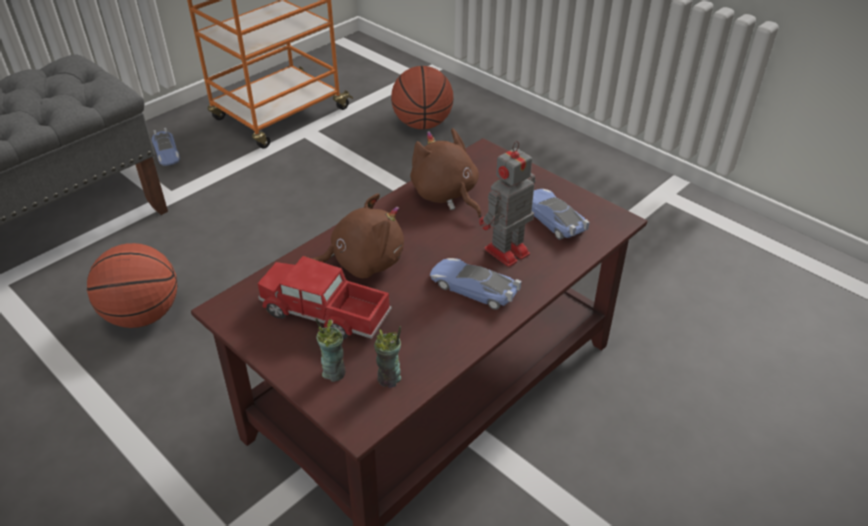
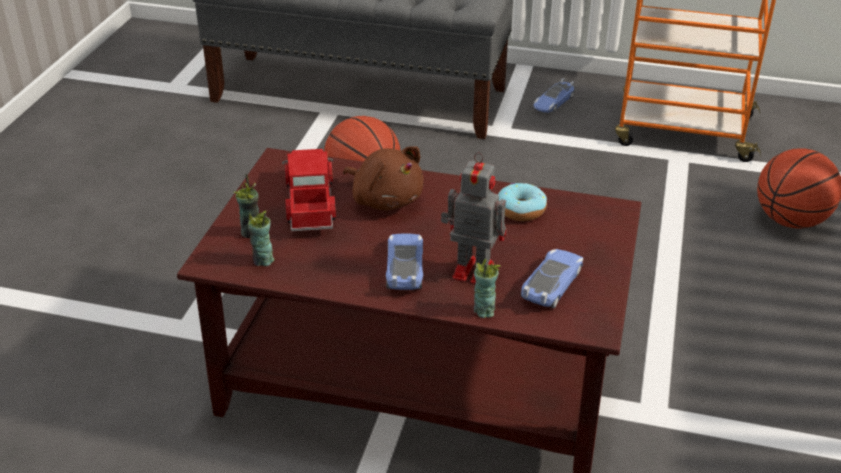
camera: 60 degrees right, 5 degrees down
brown plush toy [410,128,481,218] -> donut [498,183,547,221]
none -> cup [474,258,500,318]

